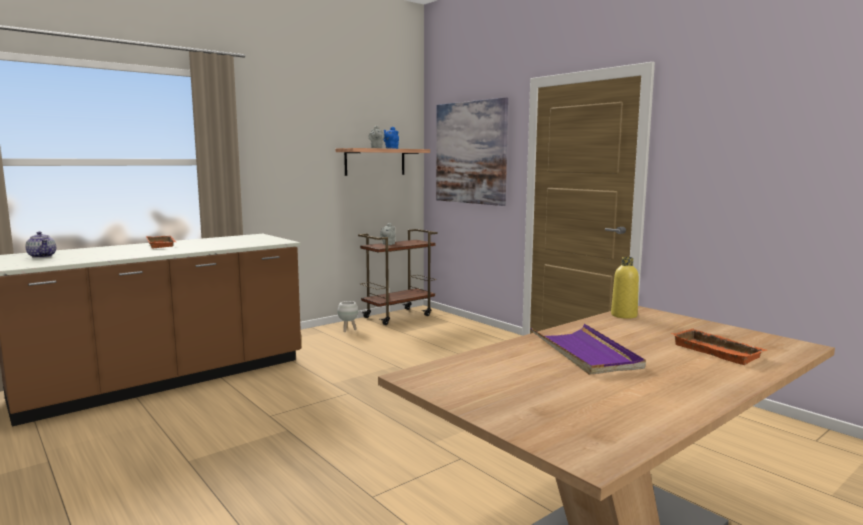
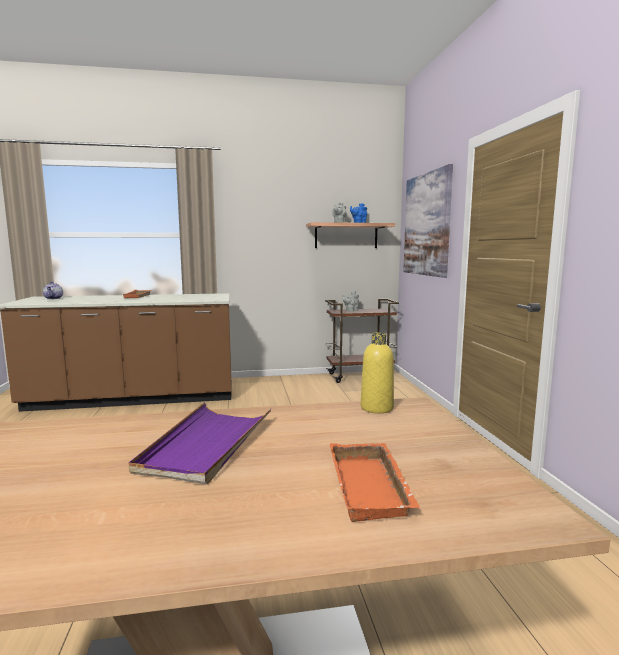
camera: 30 degrees right, 0 degrees up
white planter [338,301,358,332] -> none

